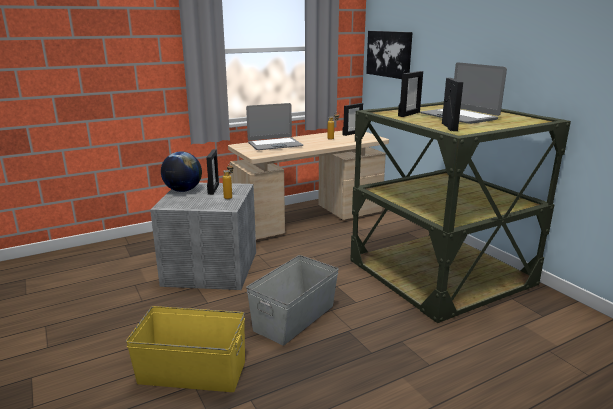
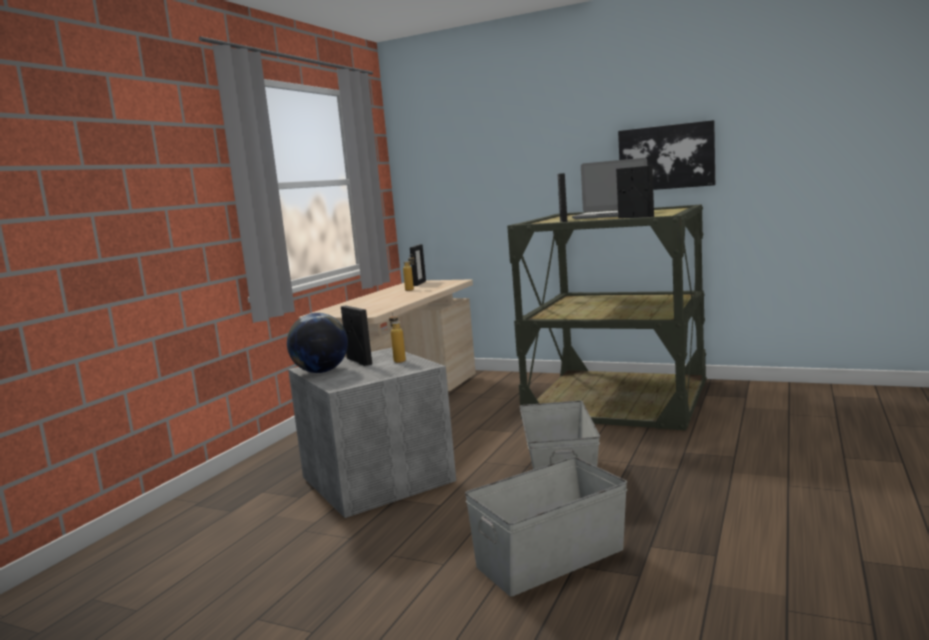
camera: 35 degrees left, 10 degrees down
yellow storage box [126,306,245,392] -> grey storage box [465,457,627,597]
laptop [246,103,303,150] -> none
picture [366,31,413,79] -> picture moved to [618,120,715,190]

